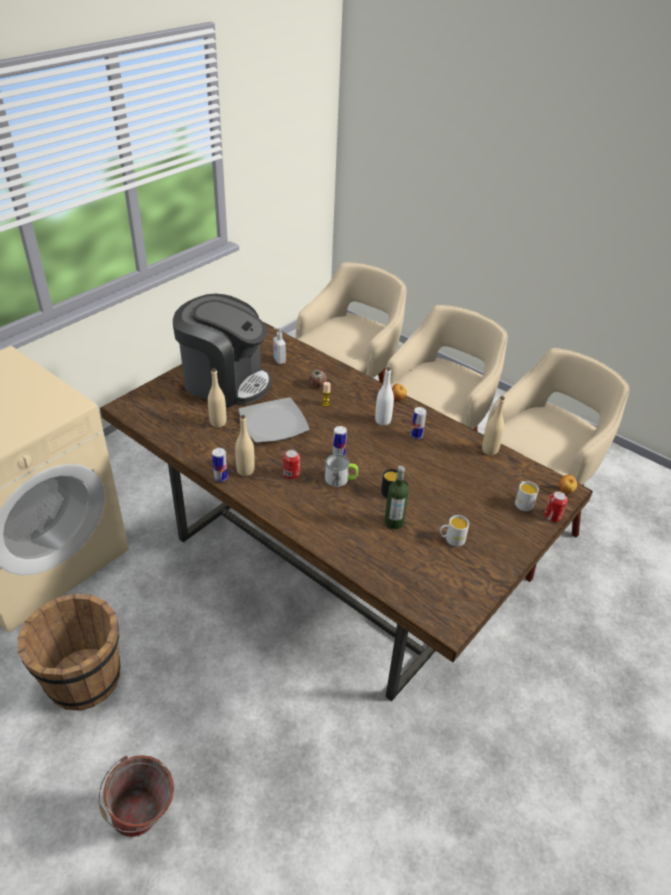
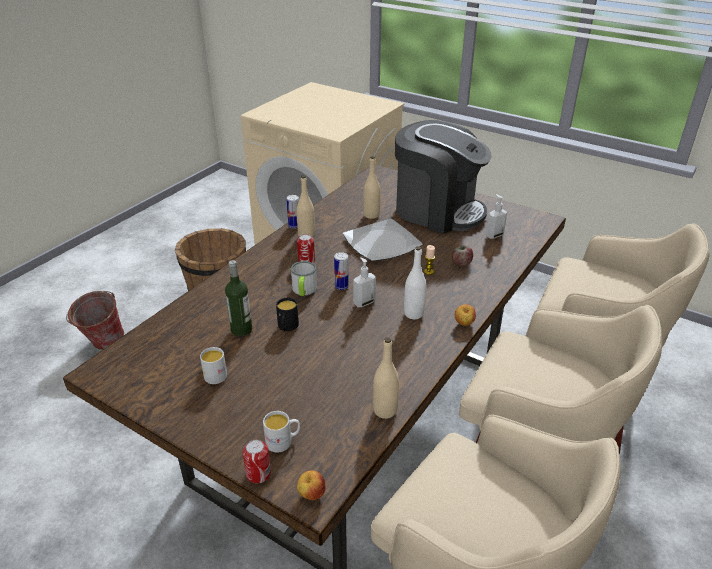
camera: 85 degrees right, 5 degrees down
coffee machine [173,294,271,408] -> coffee machine turned 75 degrees counterclockwise [395,120,492,234]
can [411,407,426,439] -> none
none -> soap dispenser [353,257,376,307]

